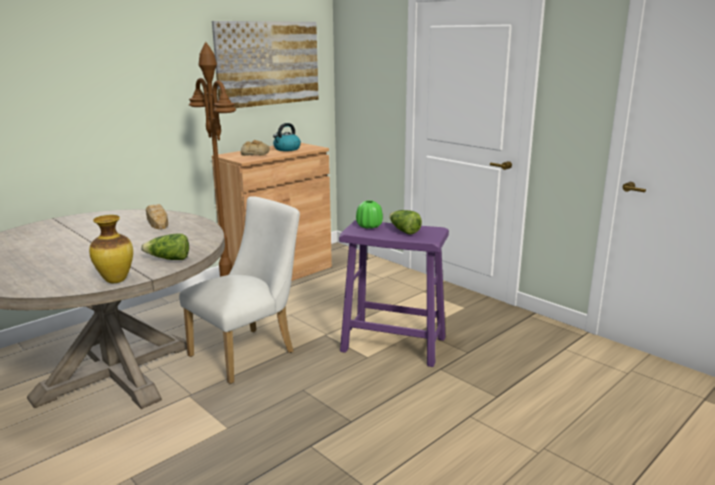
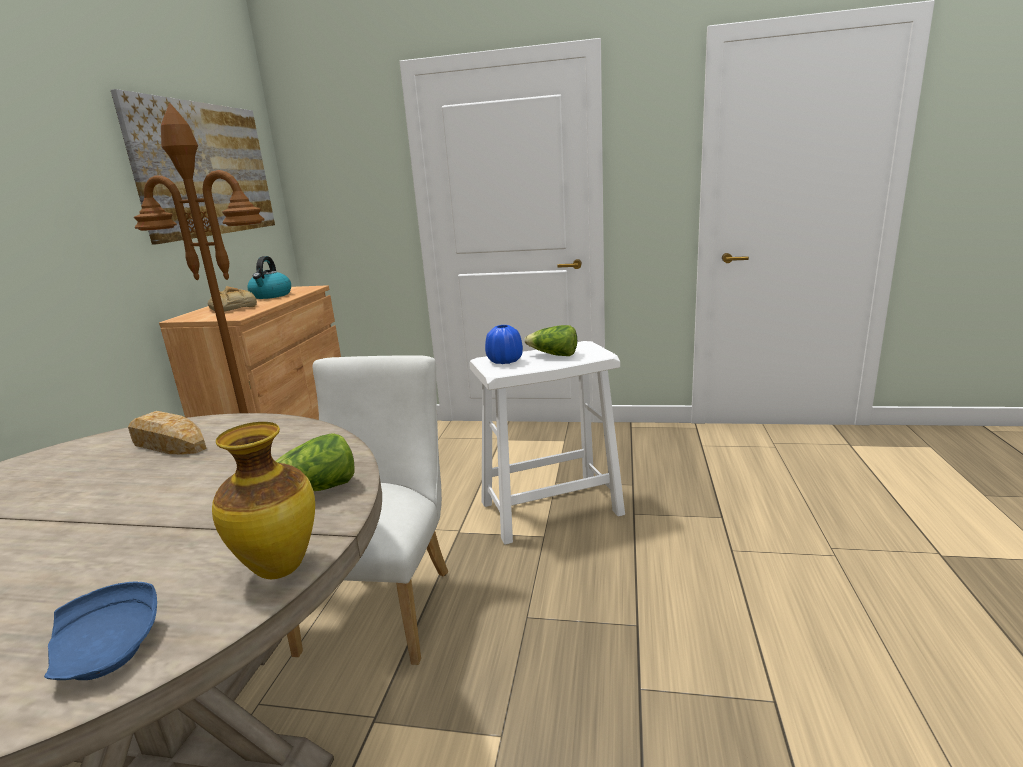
camera: 35 degrees left, 0 degrees up
purple stool [339,220,449,367] -> white stool [469,341,625,545]
green vase [356,200,383,229] -> blue vase [485,325,523,364]
none -> blue plate [44,582,157,680]

